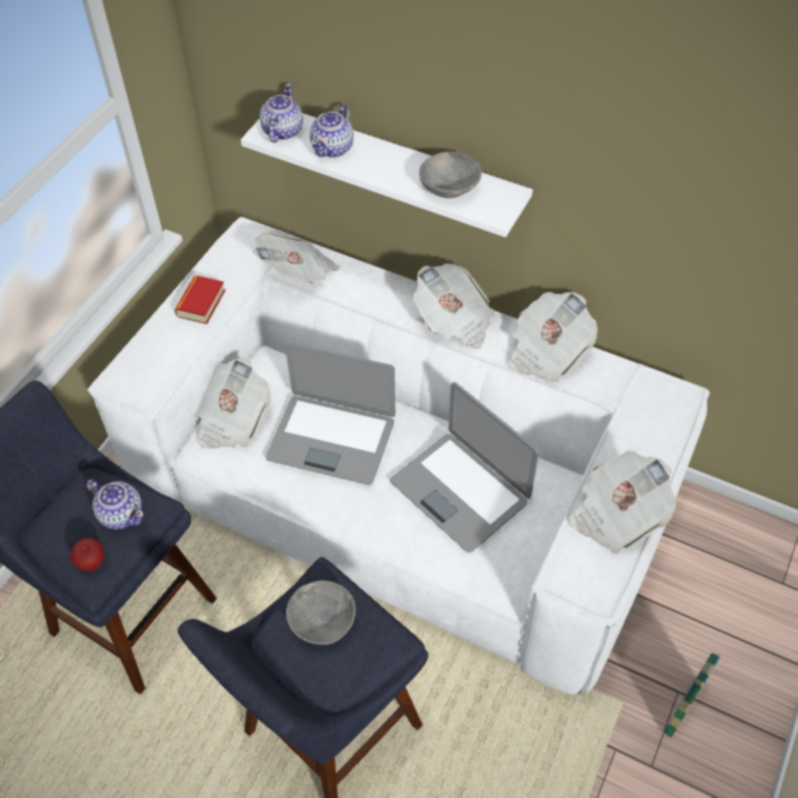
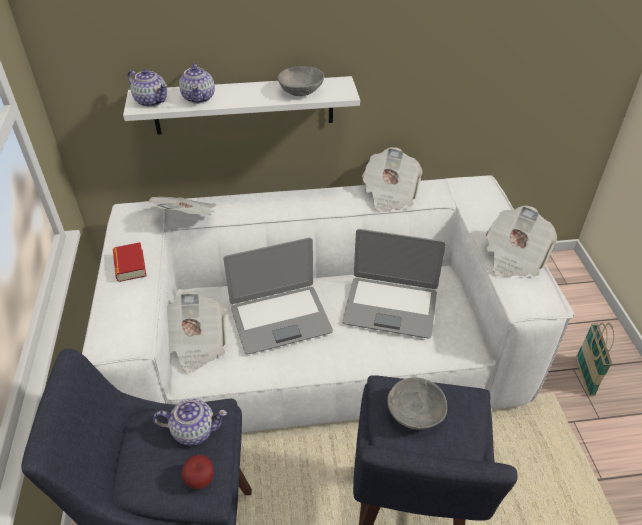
camera: 35 degrees left, 10 degrees down
teapot [260,84,303,143] -> teapot turned 150 degrees clockwise [127,69,167,107]
newspaper [413,263,495,349] -> none

